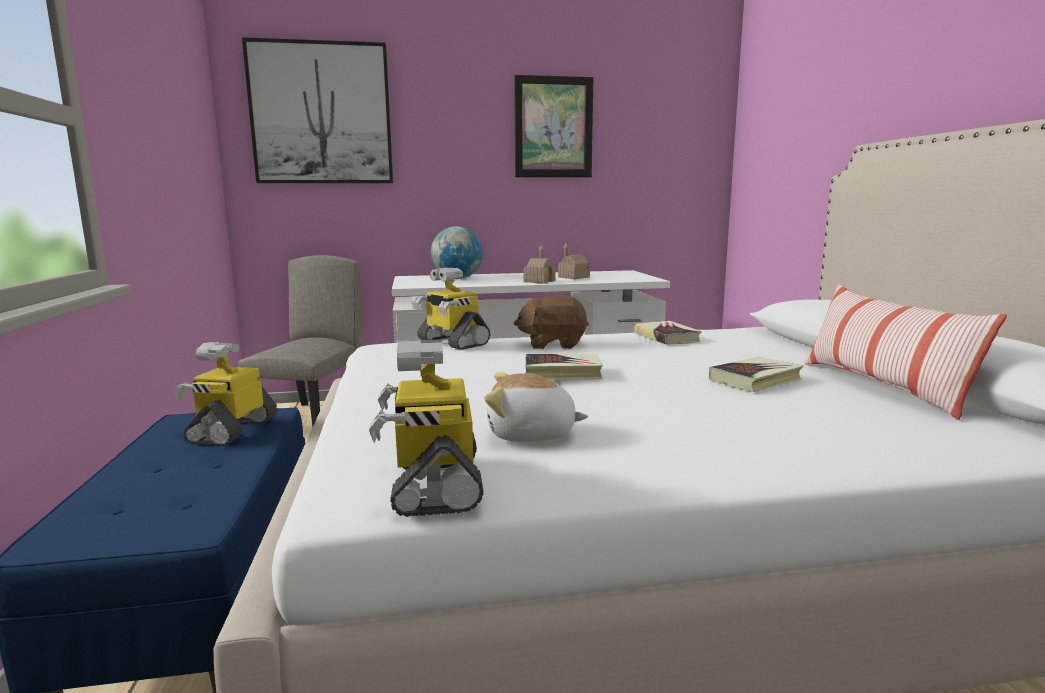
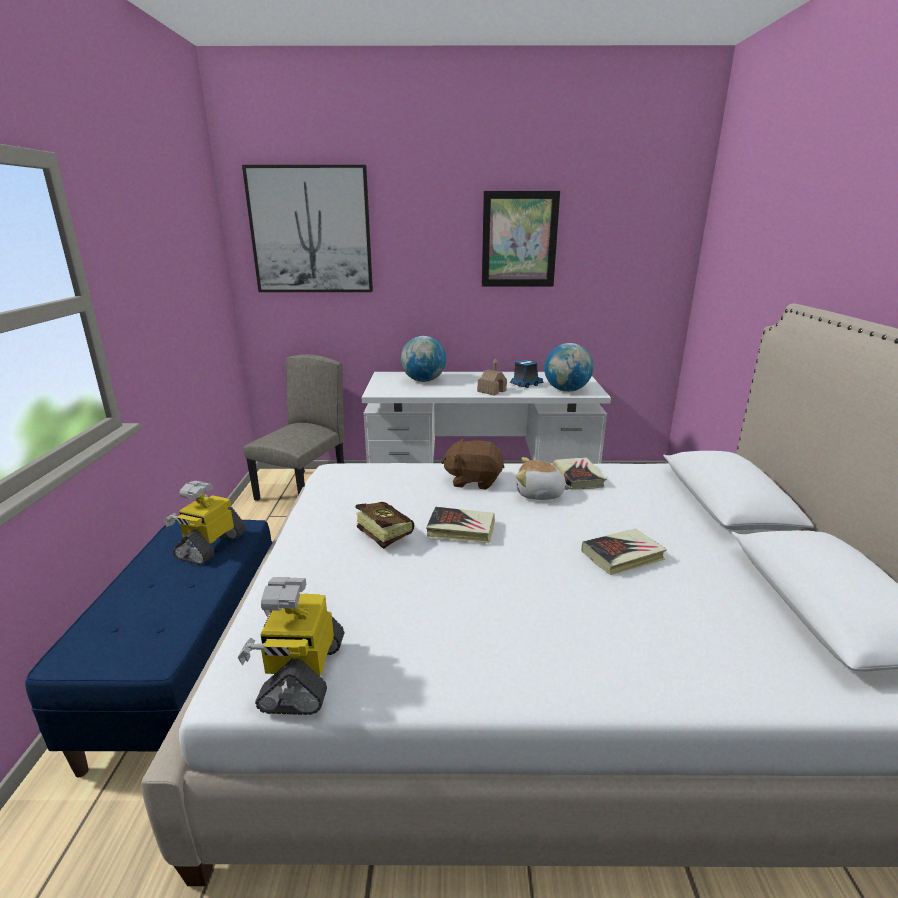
camera: 10 degrees right, 10 degrees up
toy robot [411,267,490,350] -> none
plush toy [484,373,588,442] -> plush toy moved to [516,457,572,500]
toy house [558,243,590,279] -> toy truck [510,360,543,388]
pillow [805,284,1007,420] -> none
none -> book [356,502,414,549]
none -> globe [544,343,594,392]

